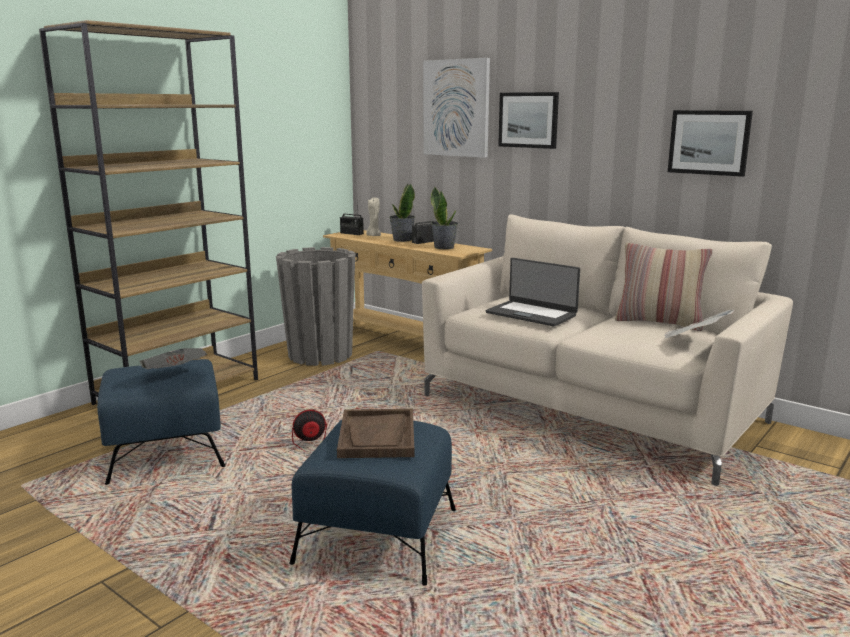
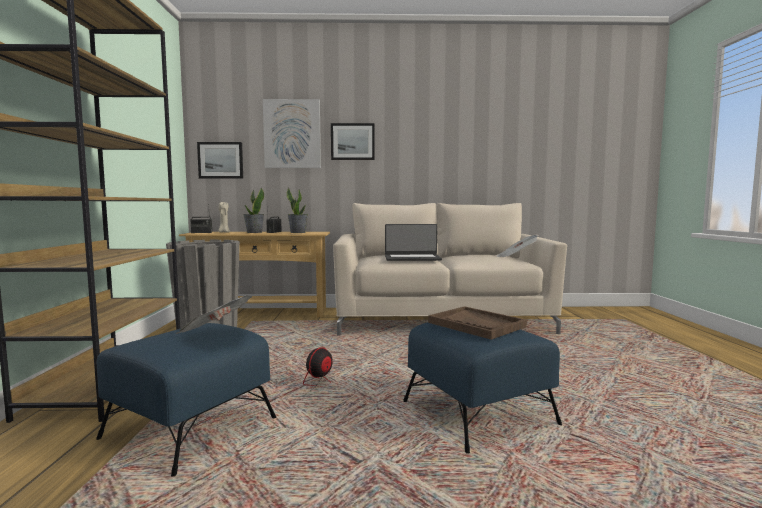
camera: 40 degrees left, 10 degrees down
pillow [615,243,713,331] -> none
picture [668,110,753,177] -> picture moved to [197,142,243,179]

